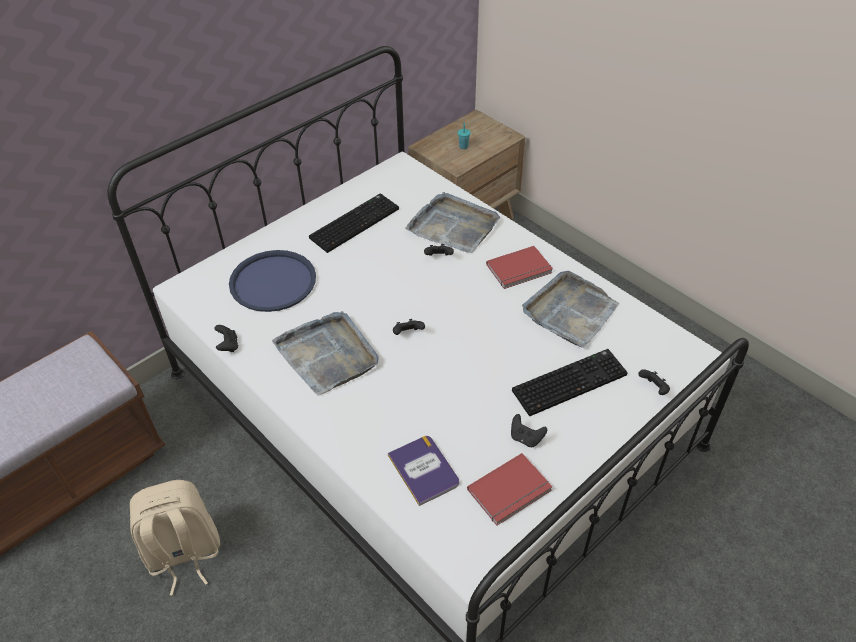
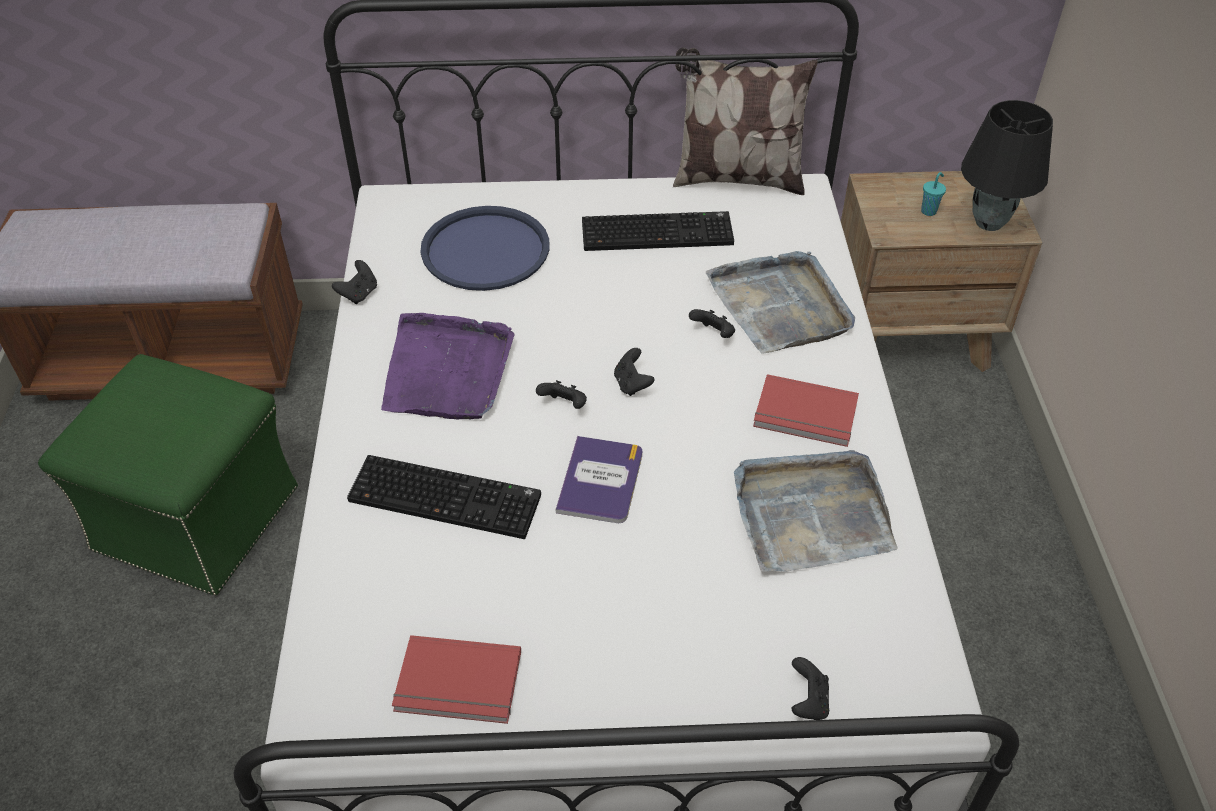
camera: 40 degrees right, 0 degrees up
beige backpack [130,480,220,595] -> green ottoman [38,354,298,596]
grey tray [272,311,379,396] -> purple tray [381,313,515,420]
book [388,436,459,506] -> book moved to [556,436,642,523]
black game controller [511,414,547,447] -> black game controller moved to [614,348,654,396]
keyboard [512,349,628,416] -> keyboard moved to [347,455,541,539]
none -> pillow [673,48,818,195]
none -> black table lamp [961,100,1053,231]

